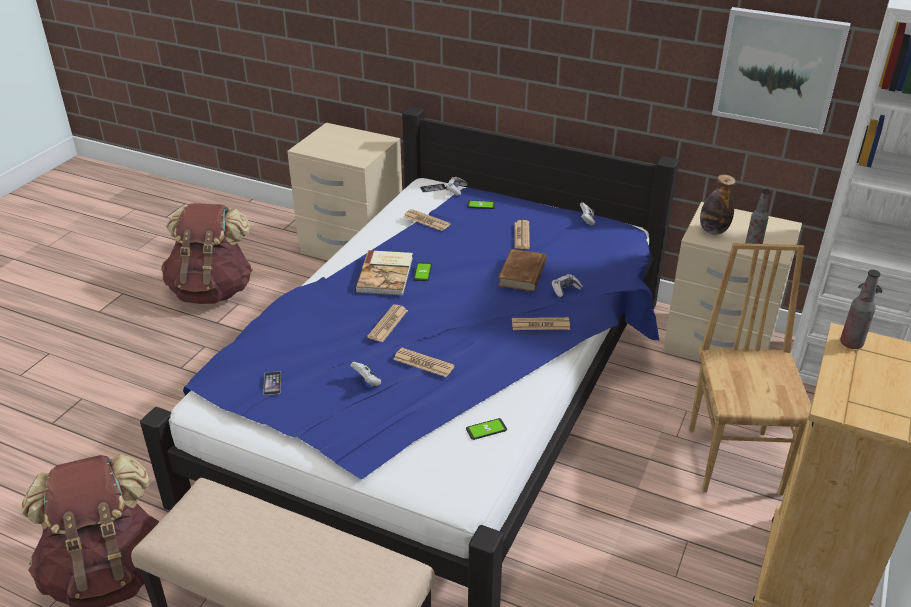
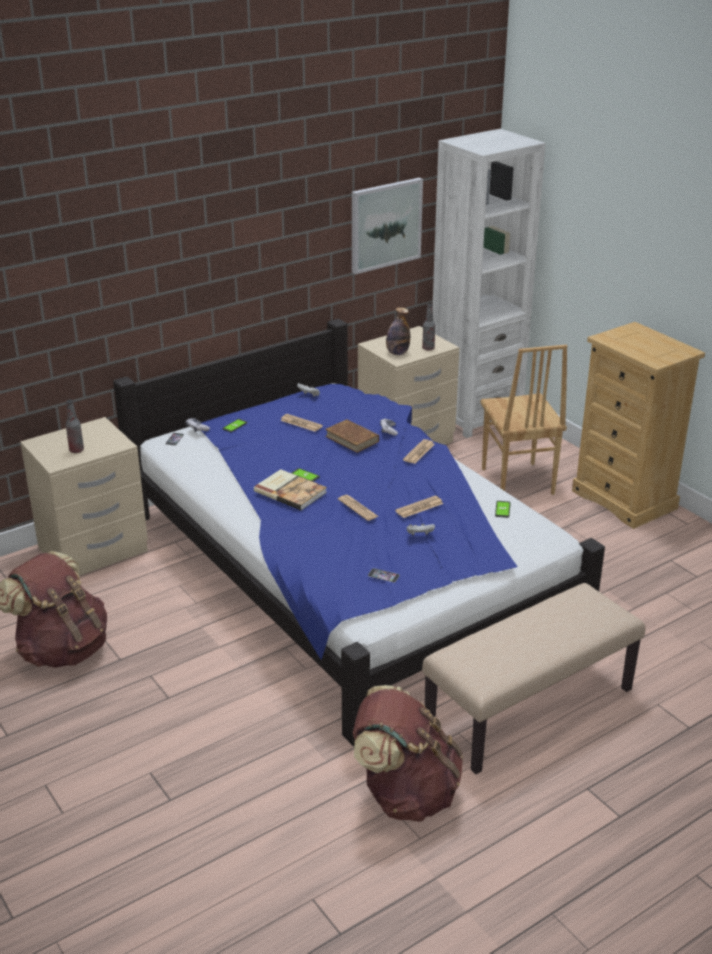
camera: 60 degrees left, 5 degrees down
newspaper [404,209,450,231] -> none
brown chair [689,243,811,496] -> brown chair turned 135 degrees counterclockwise [480,345,567,495]
bottle [840,270,880,349] -> bottle moved to [66,399,84,453]

